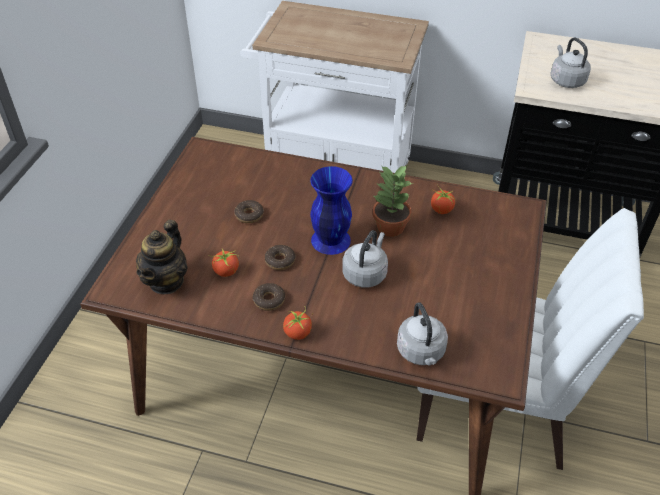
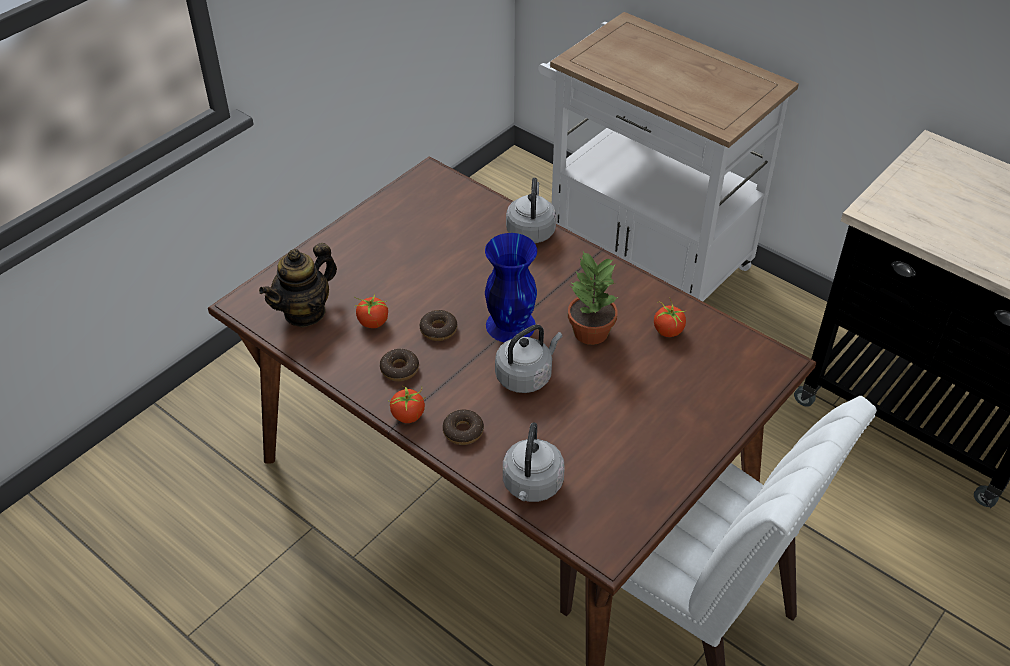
camera: 25 degrees right, 0 degrees up
donut [234,200,264,223] -> donut moved to [443,410,484,445]
grey kettle [550,37,591,88] -> grey kettle moved to [506,178,556,243]

